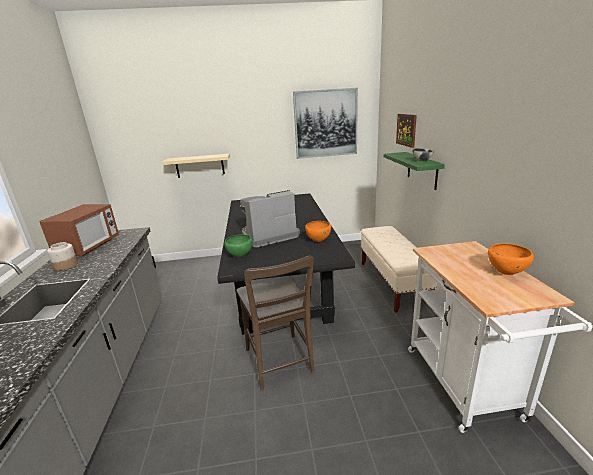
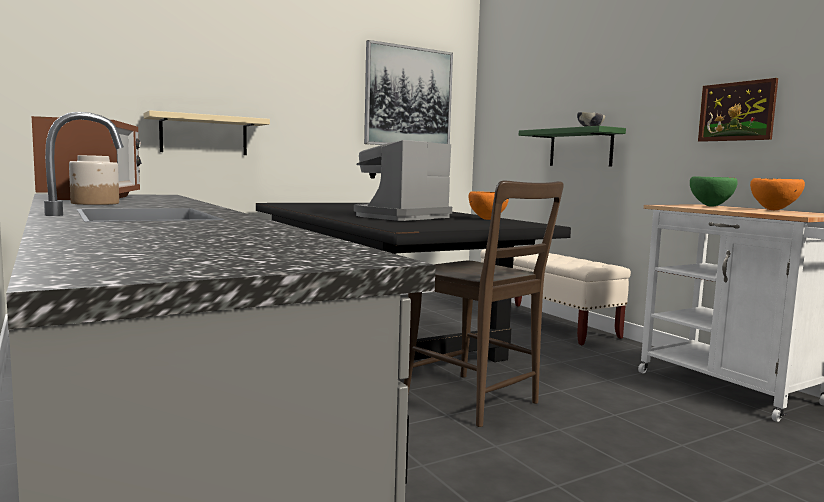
camera: 25 degrees left, 15 degrees down
green bowl [224,234,253,258] -> green bowl moved to [690,176,738,207]
picture [396,114,417,148] -> picture moved to [698,78,778,142]

